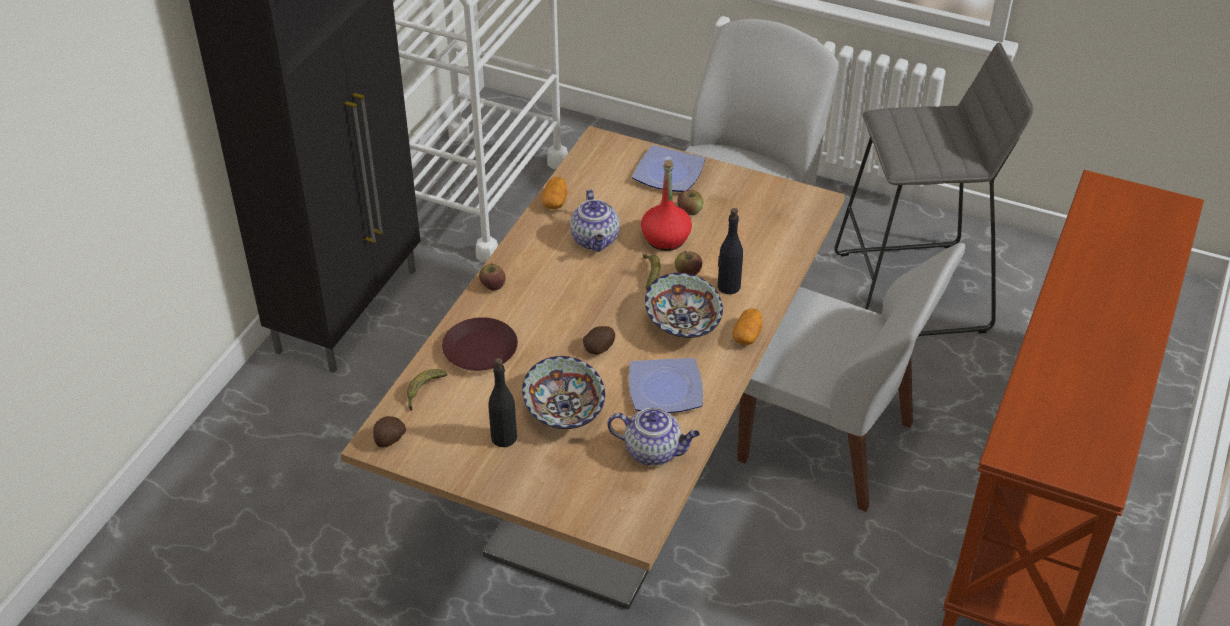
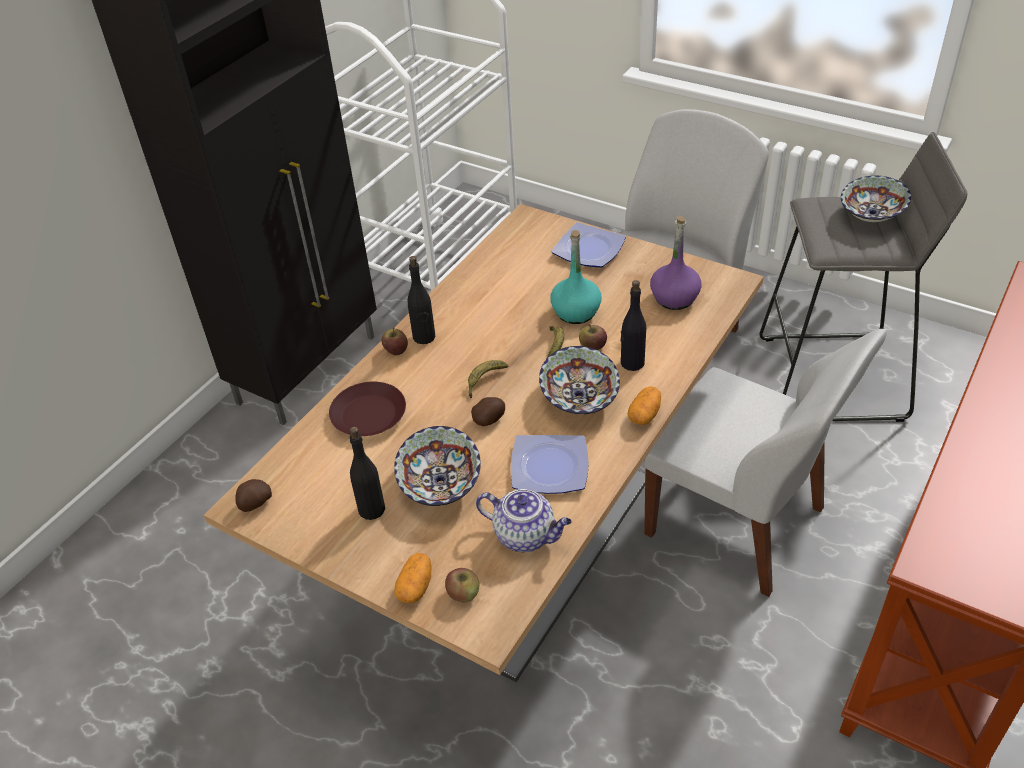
camera: 10 degrees right, 0 degrees up
banana [407,369,448,411] -> banana moved to [468,360,508,398]
potato [542,177,568,209] -> potato moved to [394,553,432,603]
teapot [570,190,620,252] -> none
red bottle [641,160,692,251] -> turquoise bottle [550,230,602,324]
apple [677,190,703,215] -> apple moved to [445,568,479,603]
none -> black bottle [408,256,435,344]
none -> purple bottle [650,216,702,310]
none -> bowl [841,176,911,222]

